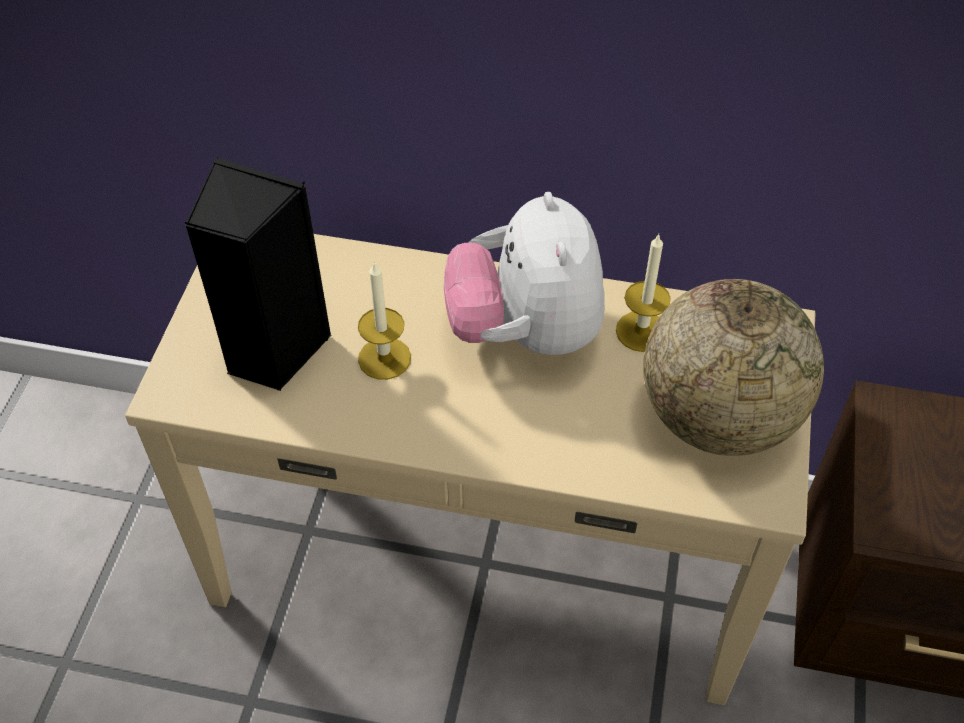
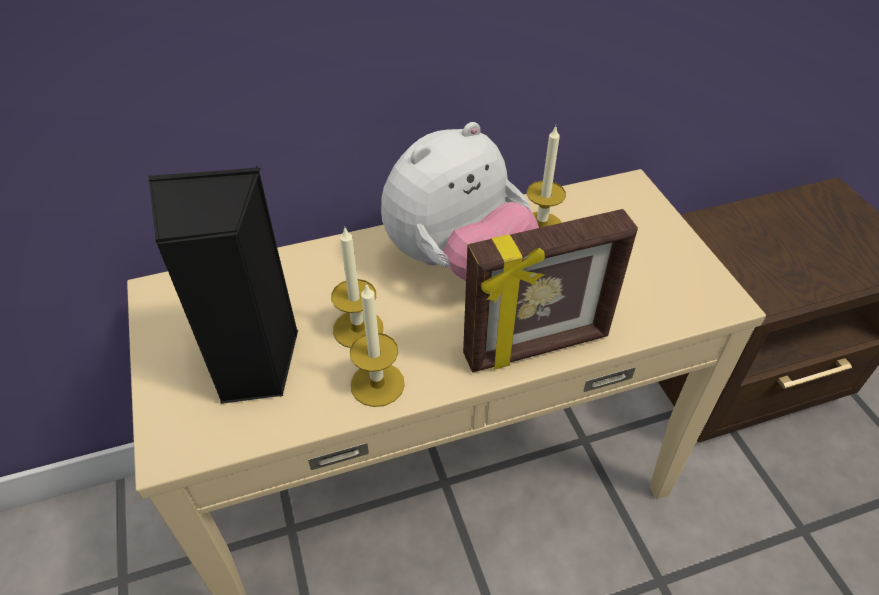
camera: 30 degrees left, 5 degrees down
plush toy [444,192,605,355] -> plush toy turned 90 degrees counterclockwise [381,122,539,281]
globe [643,279,824,456] -> none
none -> candle [350,283,405,407]
none -> picture frame [463,209,638,372]

